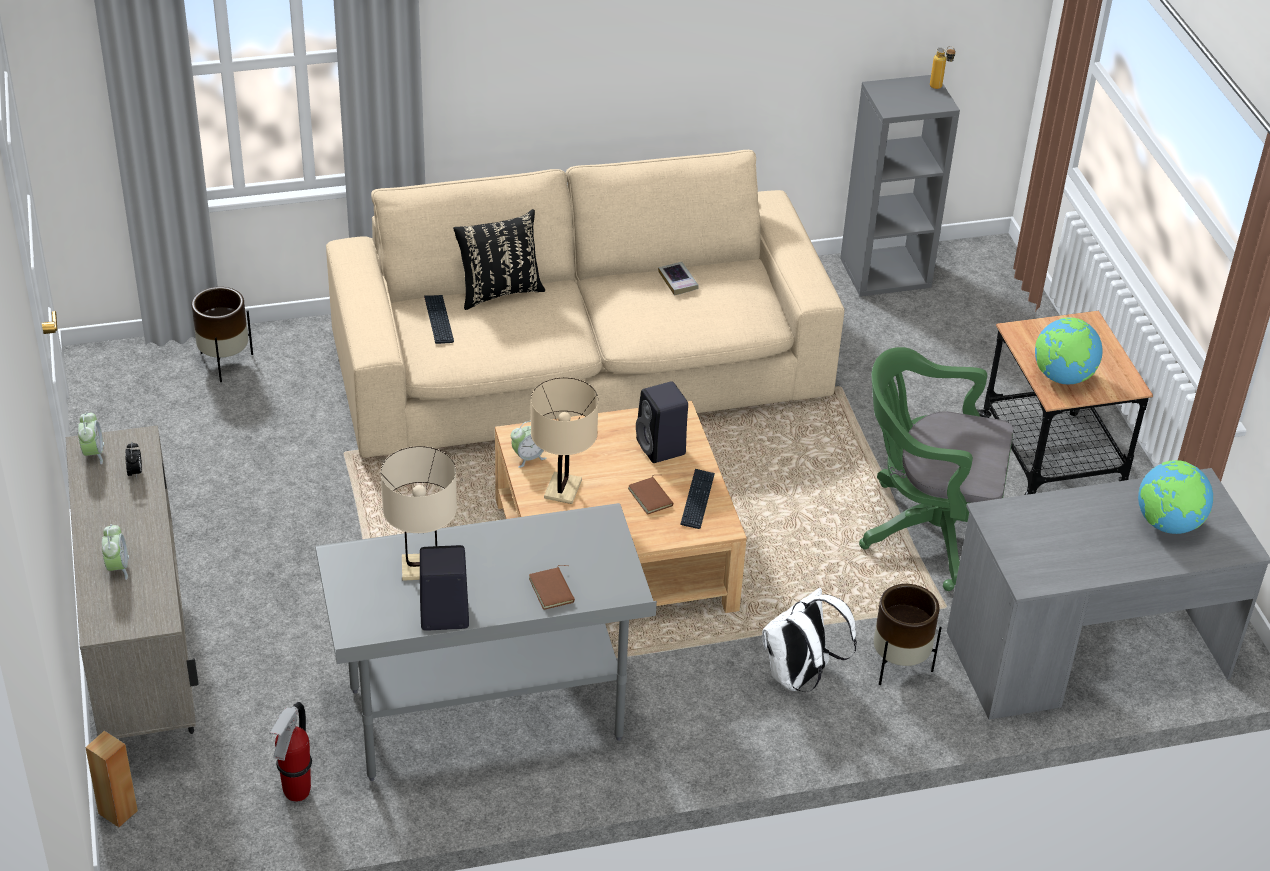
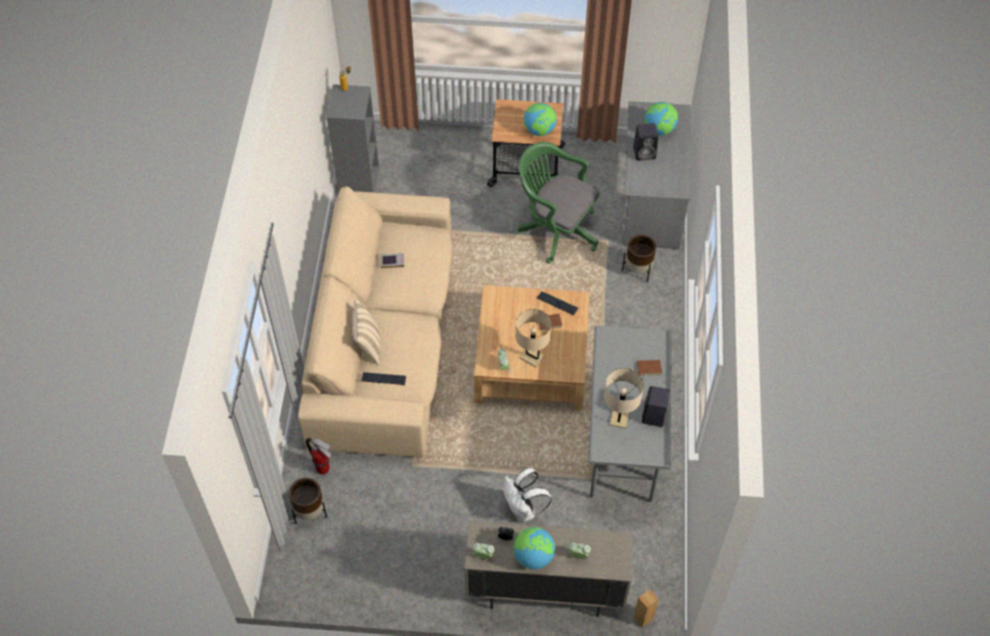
camera: 70 degrees left, 15 degrees up
fire extinguisher [269,702,312,801] -> fire extinguisher moved to [306,438,333,474]
black pillow [453,209,545,310] -> beige pillow [351,300,380,365]
black speaker [636,381,688,463] -> black speaker moved to [633,123,658,161]
white backpack [762,588,857,692] -> white backpack moved to [503,468,552,522]
green office chair [859,347,1013,591] -> green office chair turned 90 degrees clockwise [517,142,600,263]
none -> globe [513,527,555,569]

